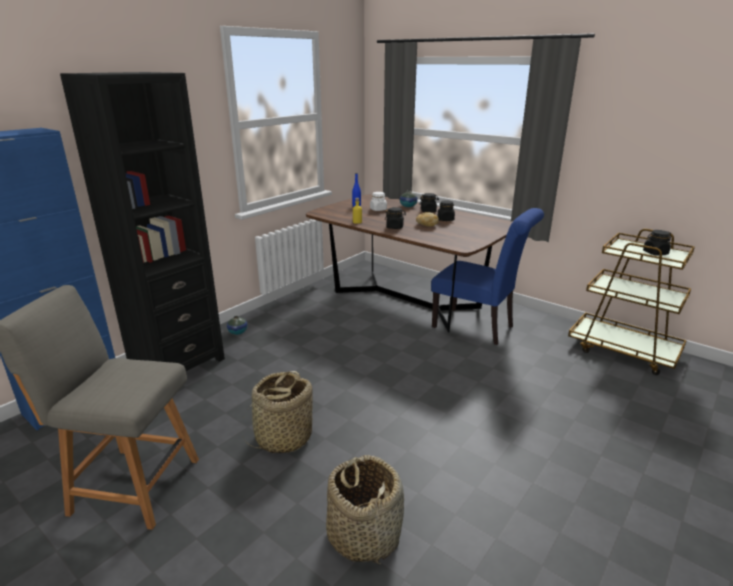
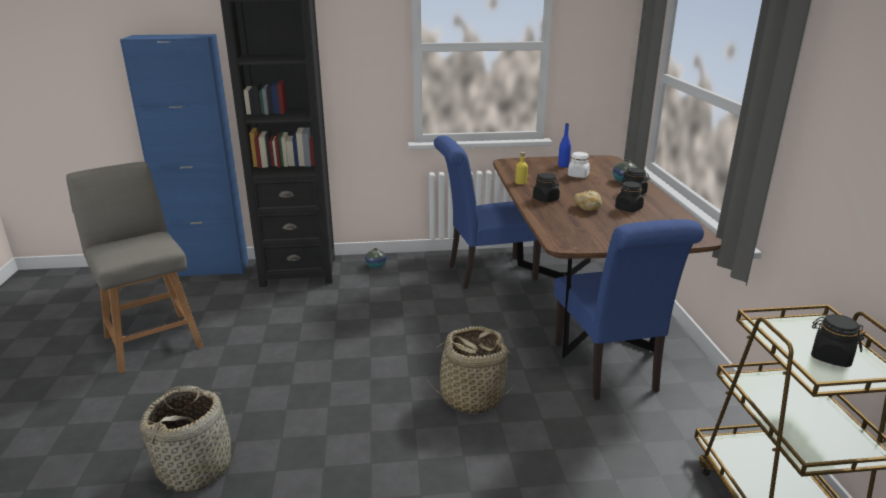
camera: 45 degrees right, 0 degrees up
basket [242,371,313,453] -> basket moved to [425,326,514,414]
none -> blue chair [434,136,541,289]

